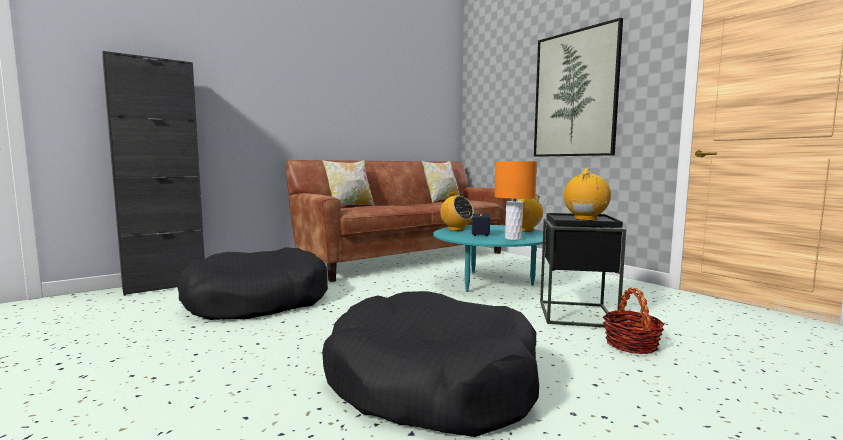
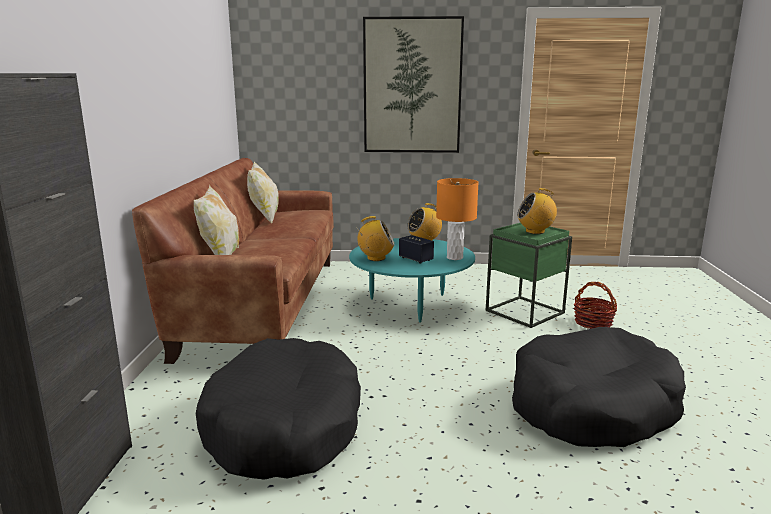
camera: 50 degrees left, 10 degrees up
black side table [540,213,626,327] -> green side table [486,223,572,328]
radio [564,169,611,221] -> radio turned 75 degrees counterclockwise [517,188,557,234]

